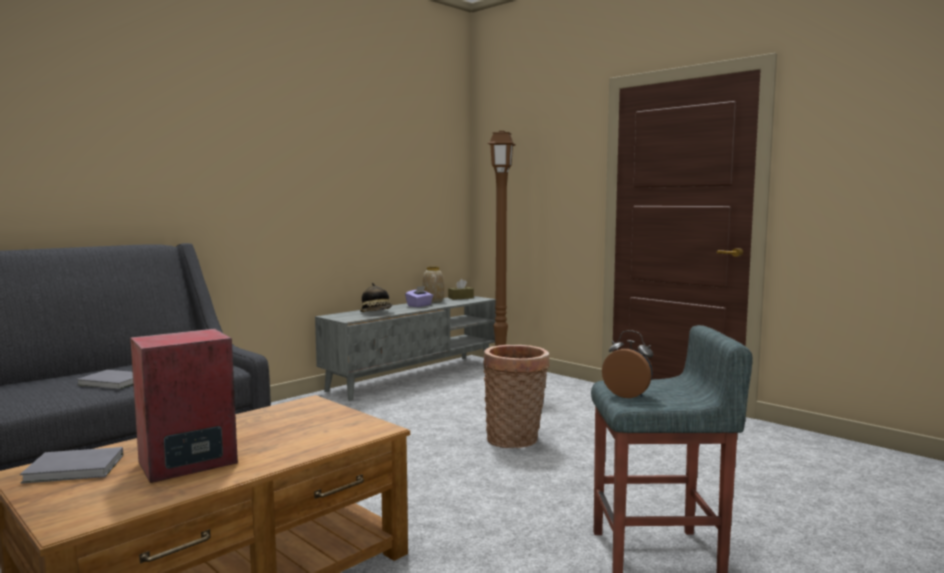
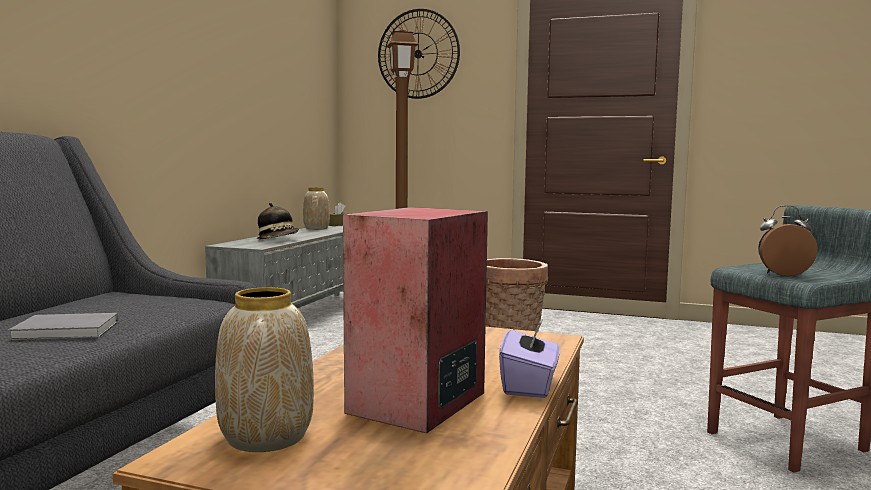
camera: 25 degrees left, 0 degrees up
grey book [20,447,123,484] -> vase [215,287,314,452]
purple tissue box [405,286,433,307] -> purple tissue box moved to [499,320,560,398]
none -> wall clock [378,9,460,99]

